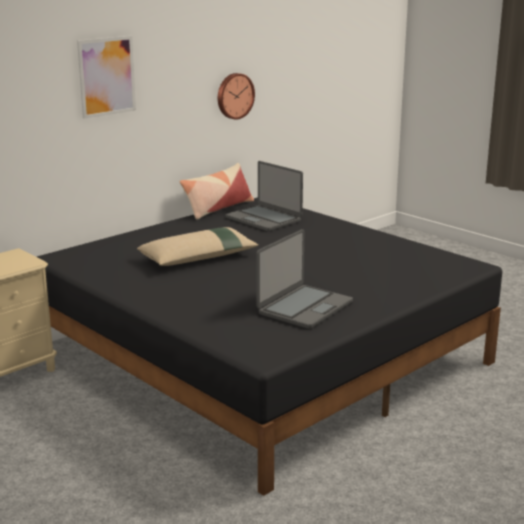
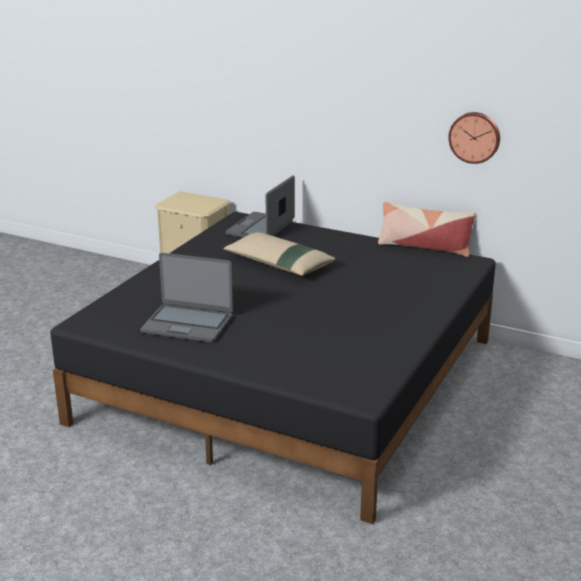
camera: 70 degrees right, 5 degrees up
picture [77,36,136,119] -> none
laptop [225,161,303,231] -> laptop moved to [225,175,295,238]

